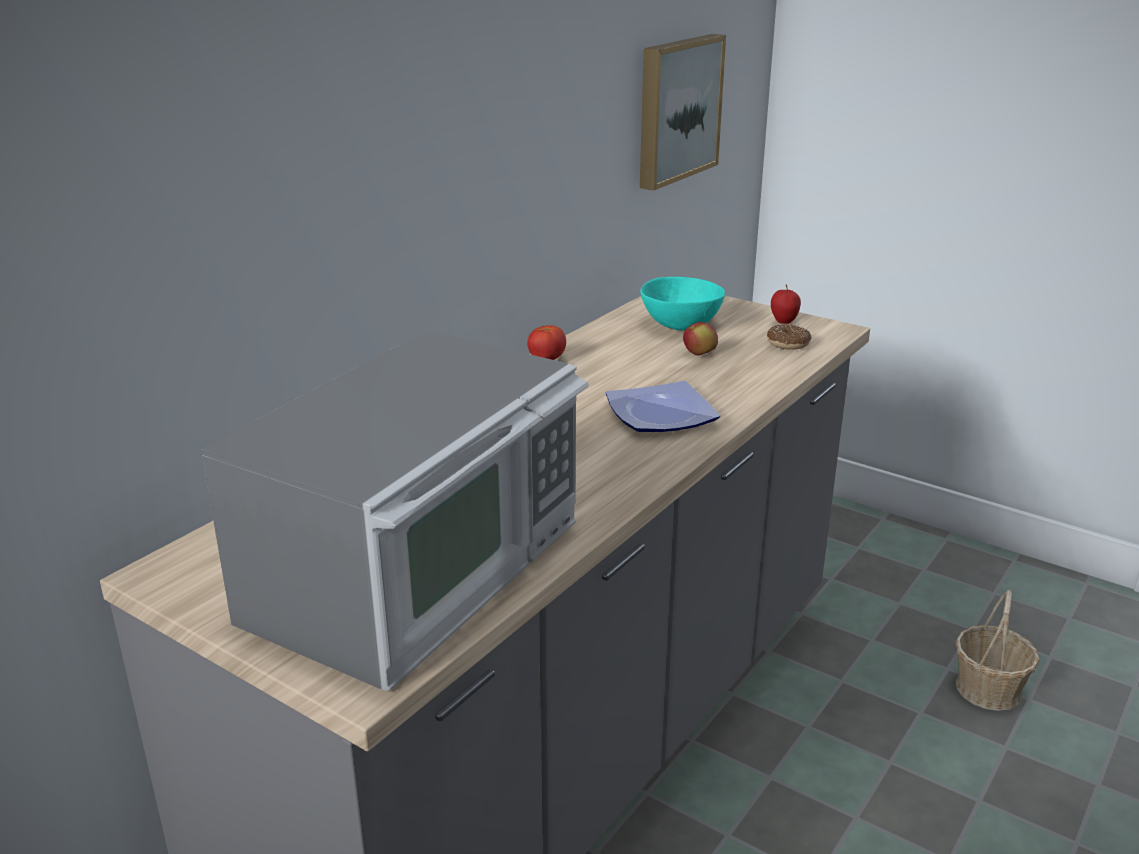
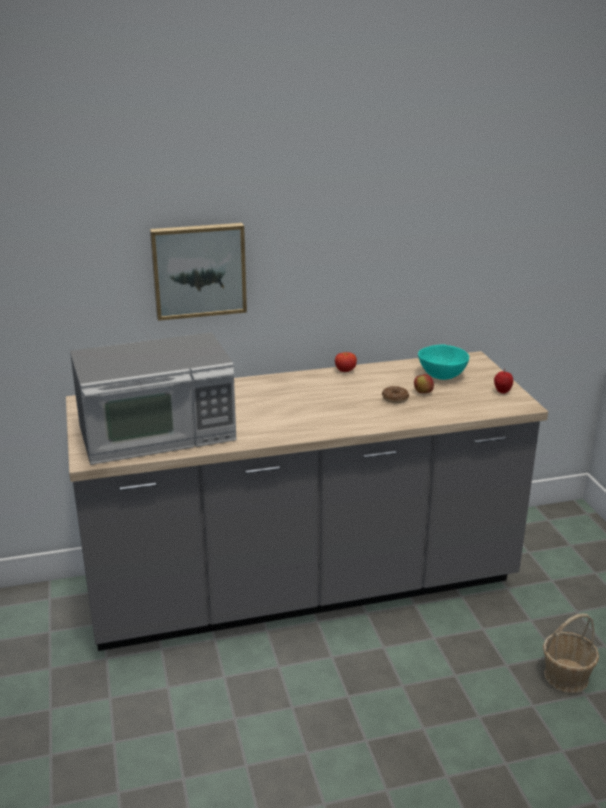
camera: 40 degrees right, 0 degrees up
plate [606,381,720,432] -> none
picture [640,34,726,191] -> picture moved to [150,223,247,321]
donut [767,324,811,350] -> donut moved to [382,386,409,403]

